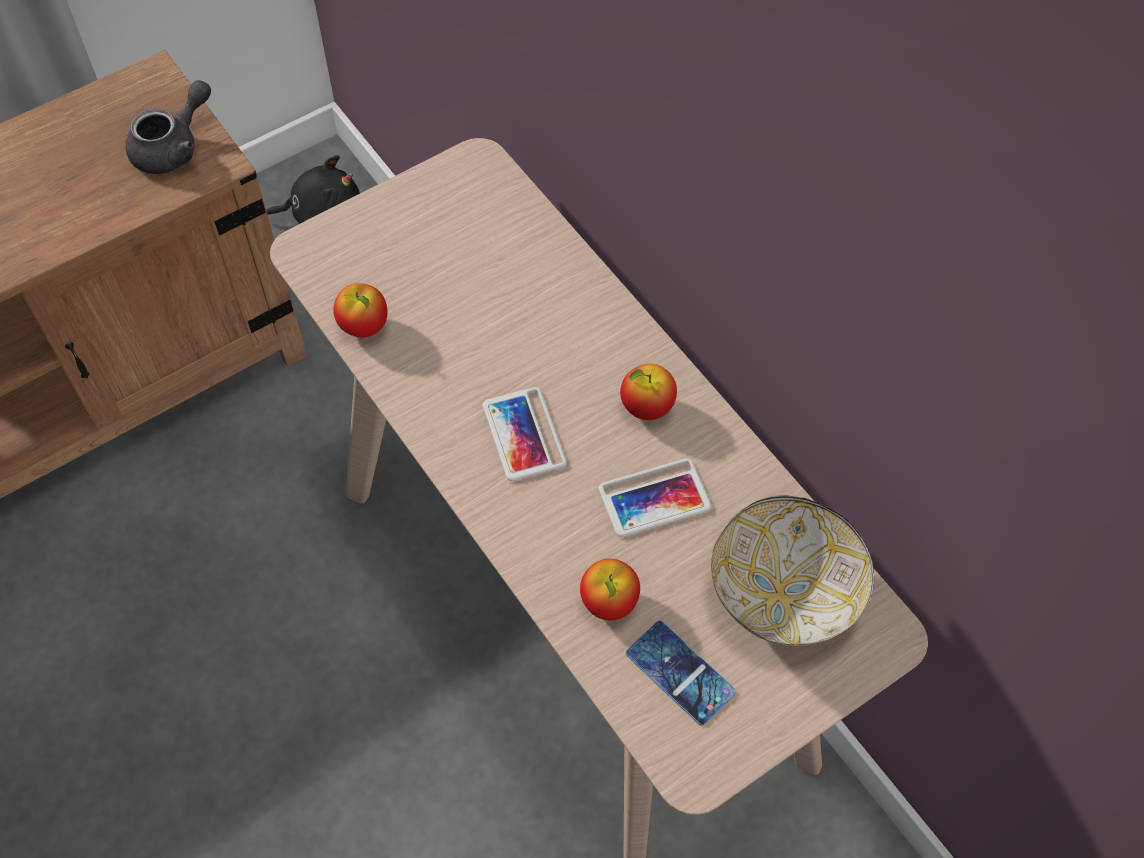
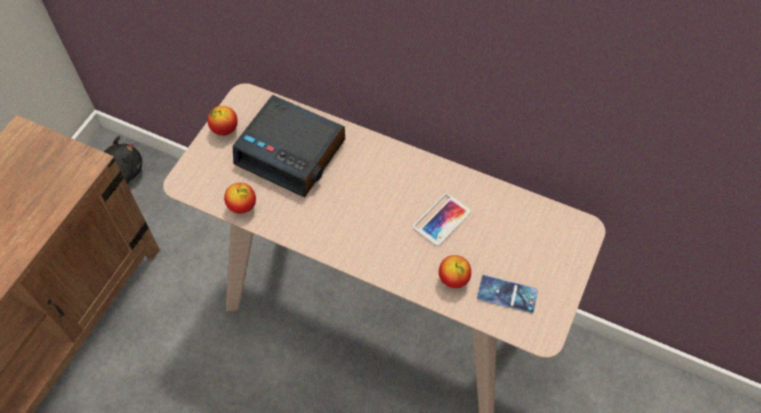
camera: 30 degrees left, 0 degrees up
grey teapot [126,80,211,174] -> none
phone [483,387,567,481] -> none
apple [620,364,677,420] -> apple moved to [208,106,238,136]
bowl [711,495,874,646] -> none
none -> alarm clock [233,95,345,198]

